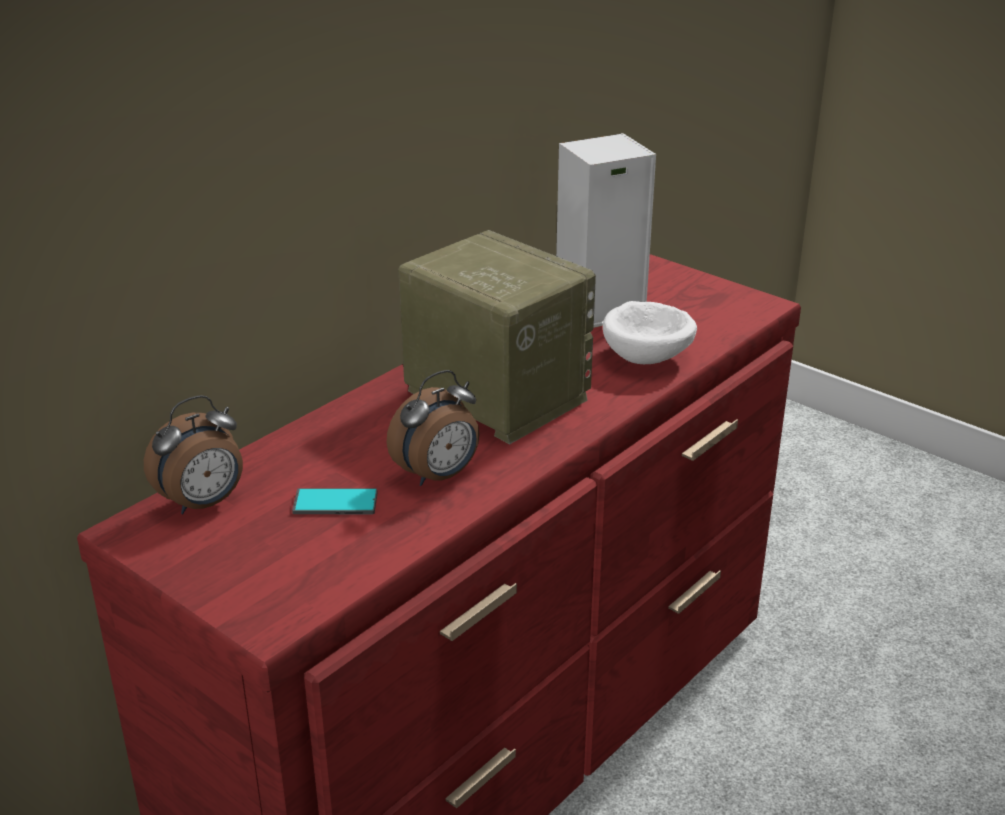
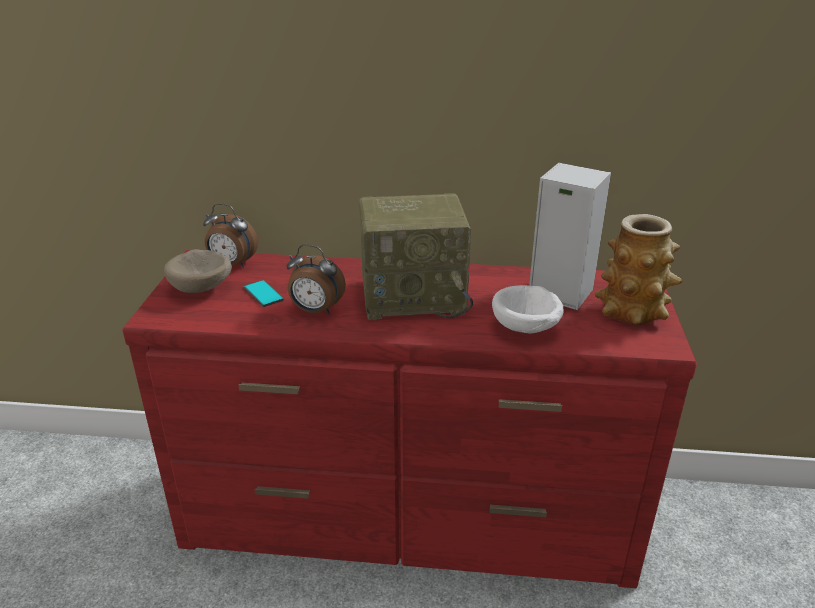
camera: 55 degrees right, 0 degrees up
radio [398,230,596,444] -> radio turned 75 degrees clockwise [359,193,473,321]
none -> beige bowl [164,249,232,293]
none -> vase [595,214,682,325]

